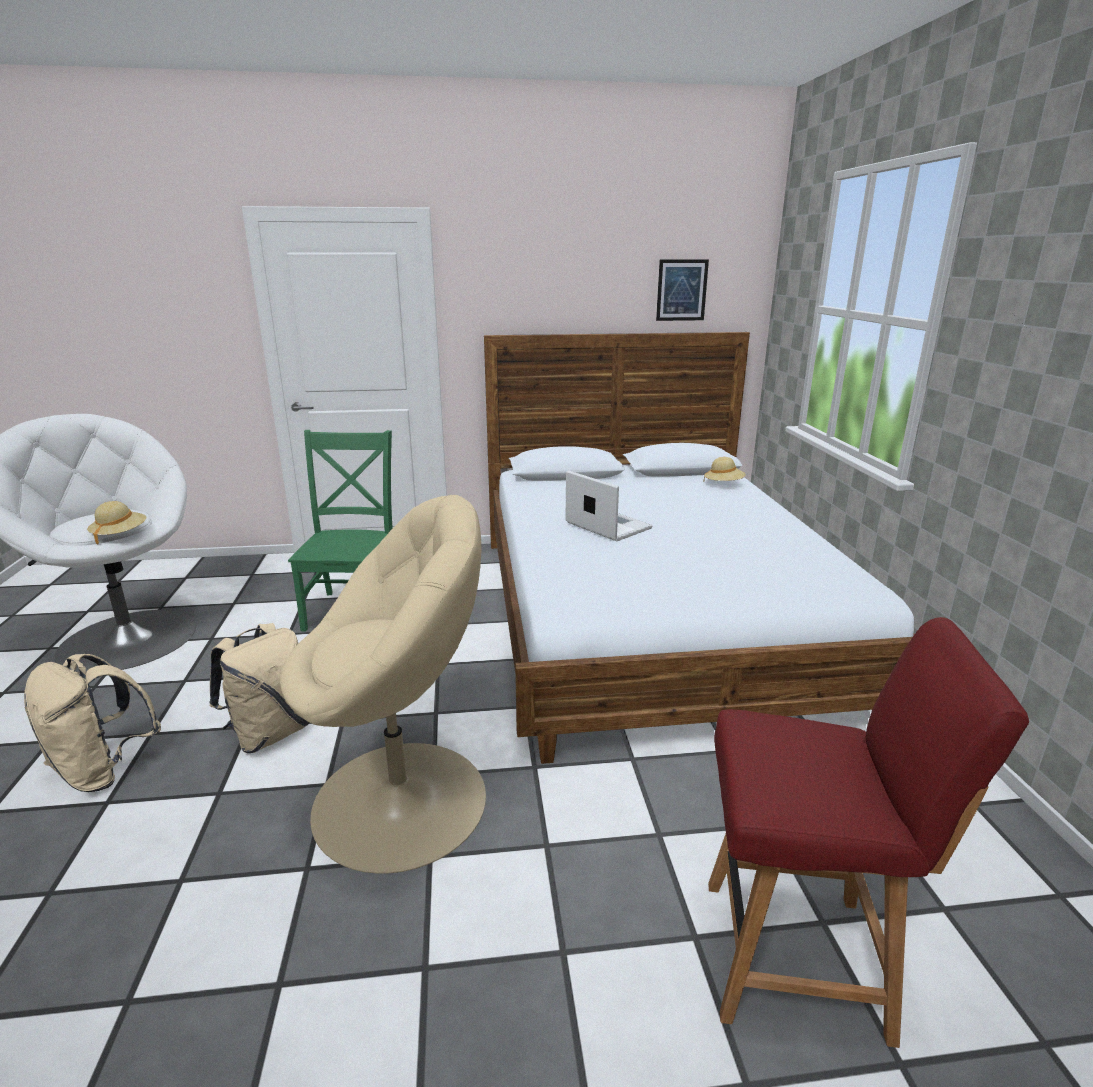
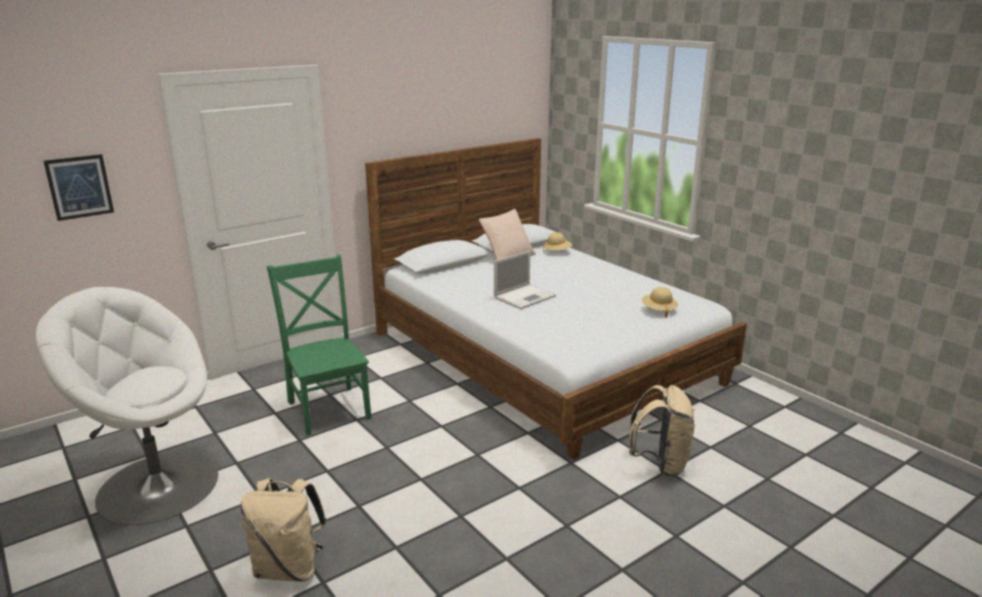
camera: 30 degrees left, 0 degrees up
beige hat [87,501,146,545] -> beige hat moved to [642,287,678,318]
beige backpack [209,623,309,753] -> beige backpack moved to [629,385,695,477]
beige armchair [280,495,486,874] -> none
laptop [566,470,652,542] -> laptop turned 120 degrees clockwise [494,250,556,309]
picture [656,259,709,321] -> picture moved to [43,154,114,221]
red chair [708,617,1029,1048] -> none
none -> beige pillow [479,209,536,260]

